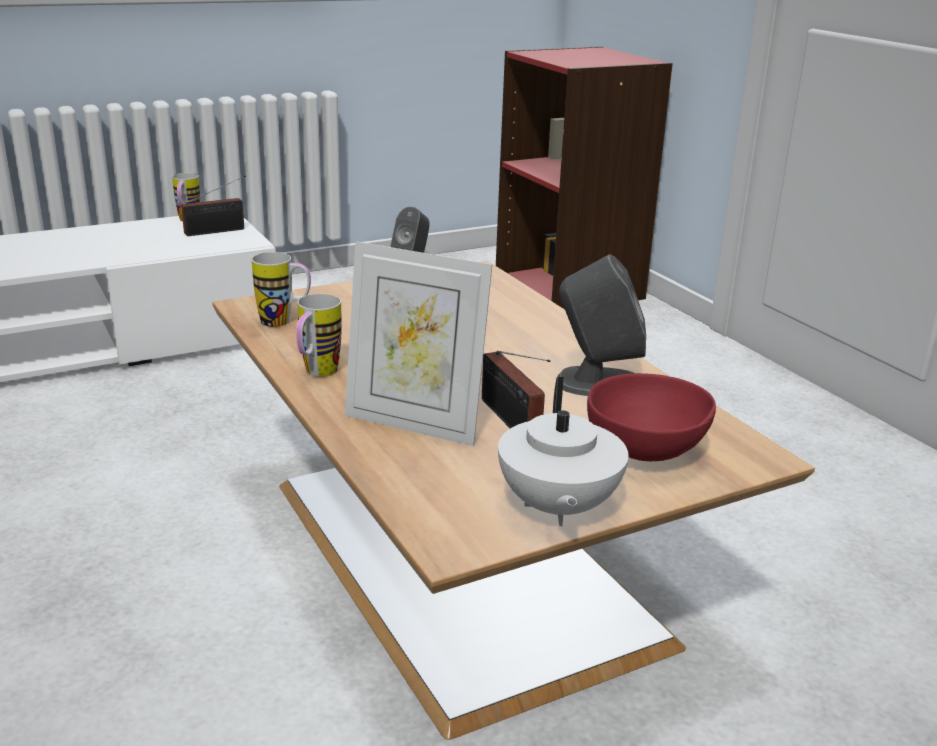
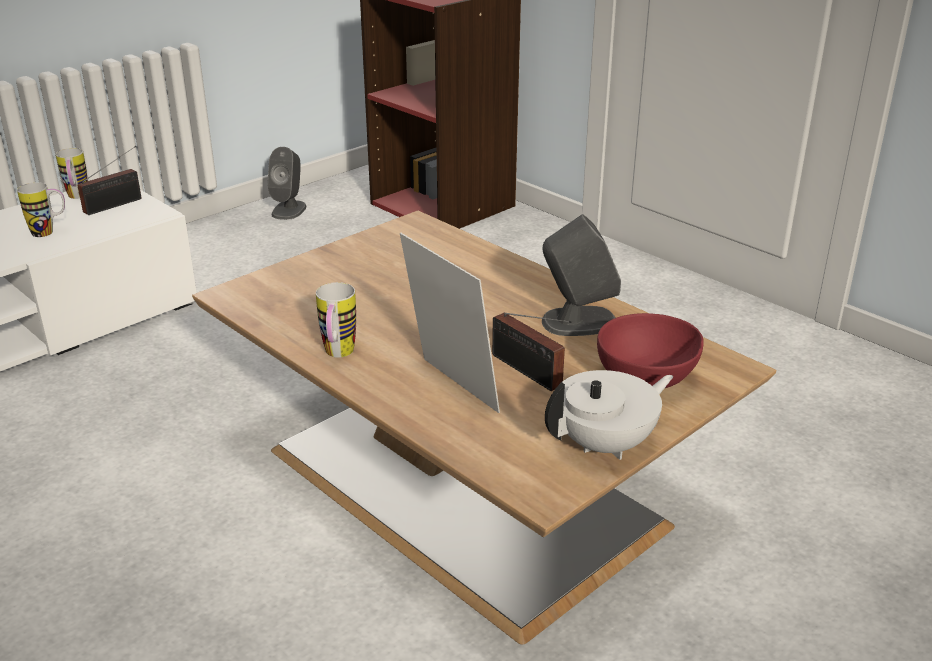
camera: 15 degrees left, 5 degrees up
mug [252,252,311,327] -> mug moved to [17,182,65,237]
picture frame [345,241,492,446] -> picture frame turned 135 degrees counterclockwise [400,233,500,413]
white teapot [498,377,629,526] -> white teapot turned 105 degrees counterclockwise [545,370,673,460]

